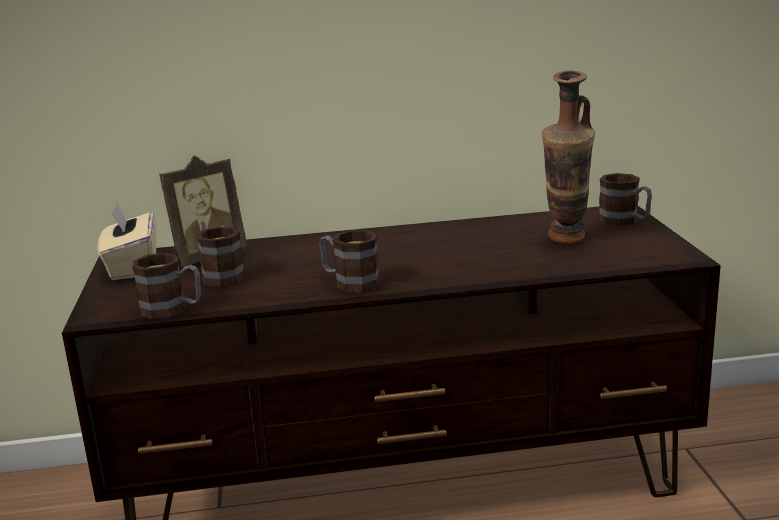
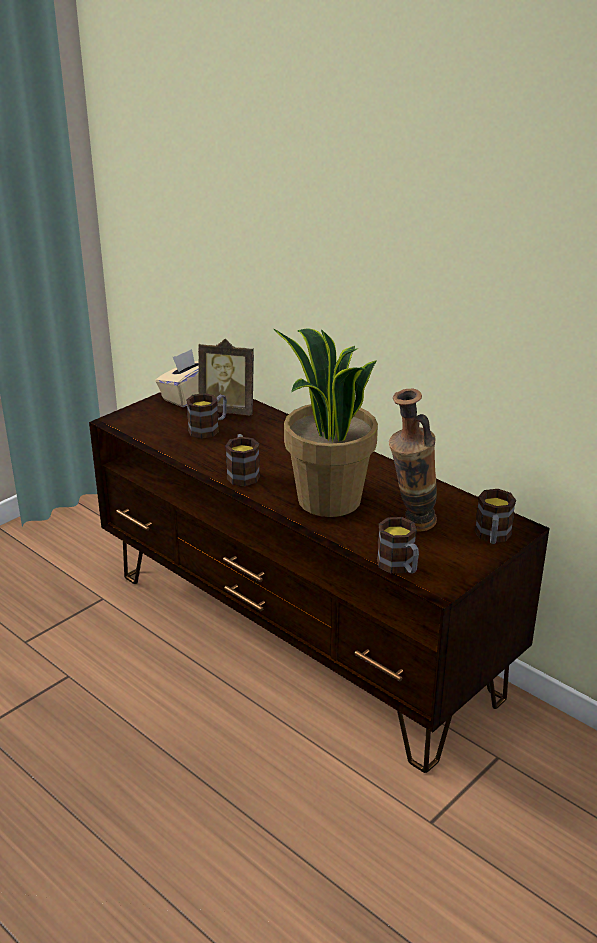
camera: 50 degrees right, 10 degrees up
mug [132,253,201,319] -> mug moved to [377,517,419,574]
none -> potted plant [273,328,378,517]

